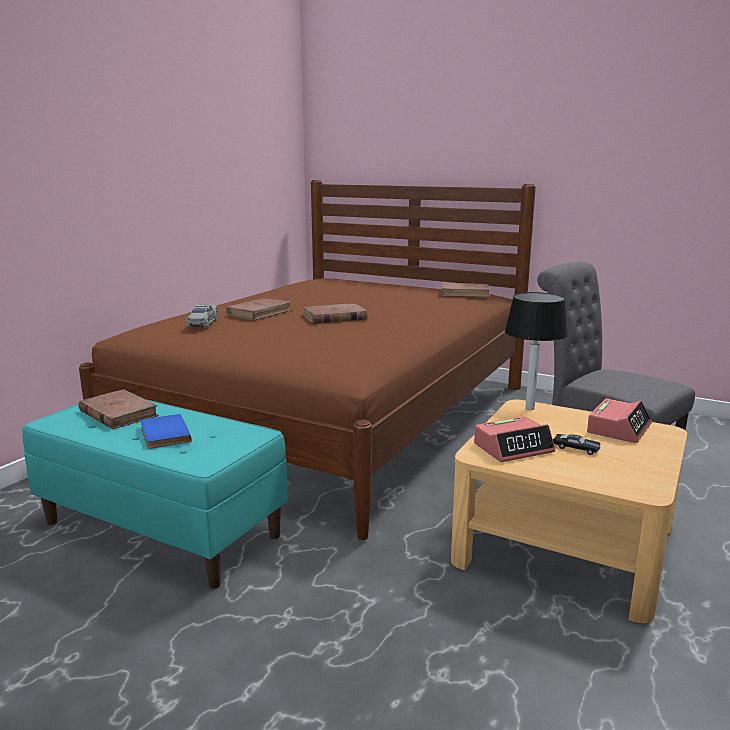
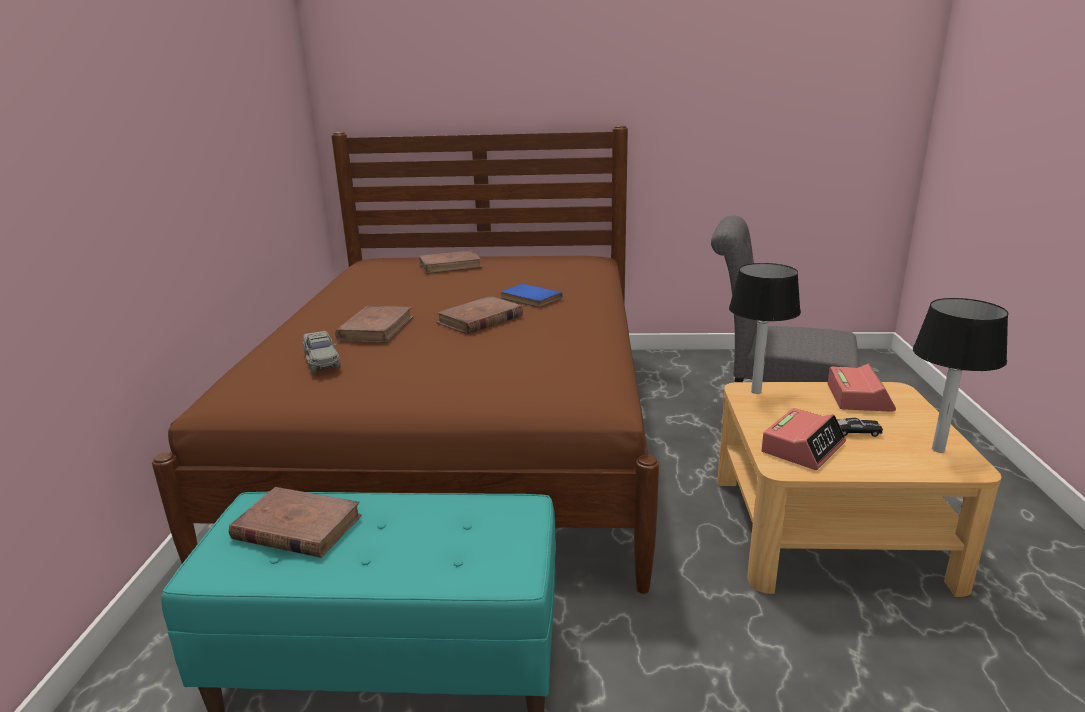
camera: 25 degrees left, 5 degrees up
blue book [141,414,191,449] -> blue book moved to [501,284,562,307]
brown book [441,283,491,297] -> brown book moved to [419,251,482,274]
none -> table lamp [913,298,1009,453]

